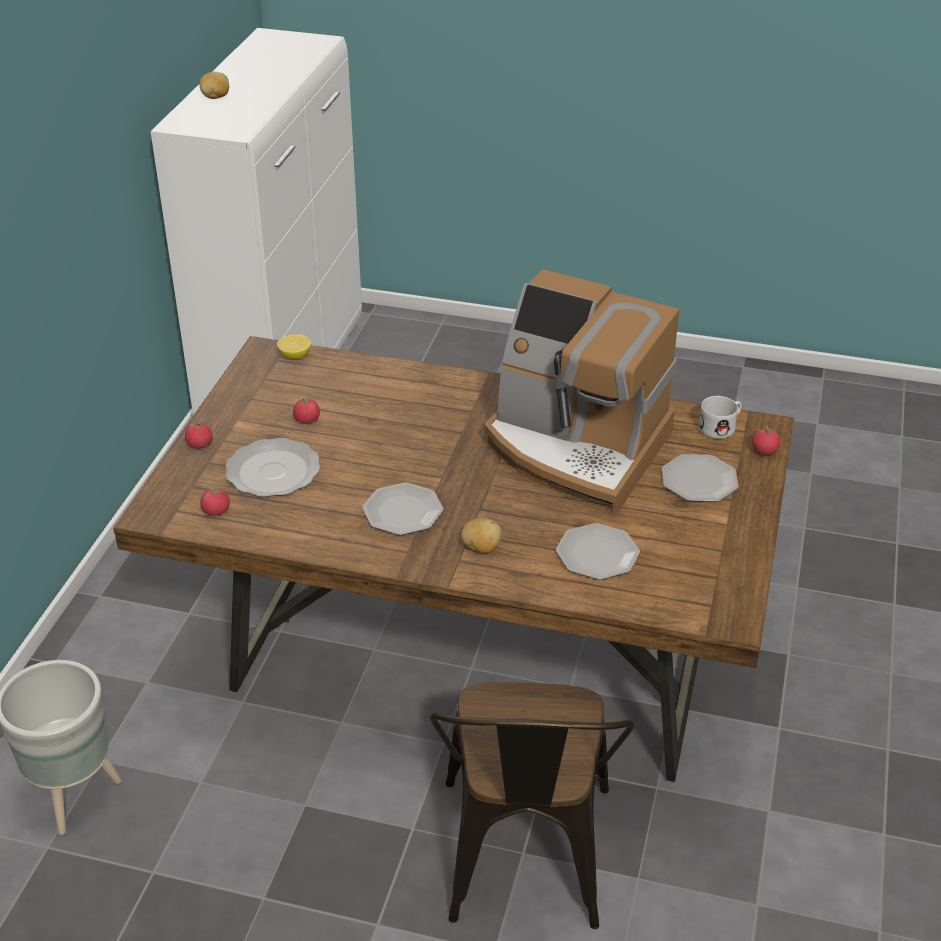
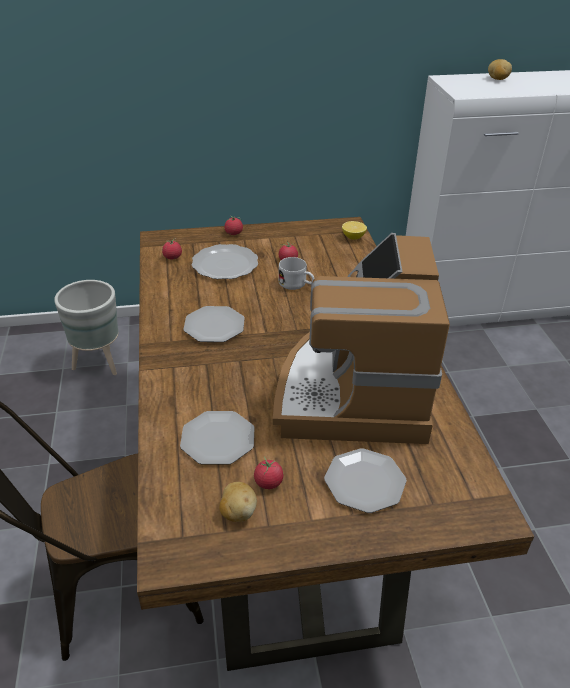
camera: 65 degrees right, 0 degrees up
potato [461,518,502,553] -> potato moved to [219,482,257,522]
white mug [699,396,742,439] -> white mug moved to [278,257,315,290]
tomato [752,425,780,455] -> tomato moved to [254,456,283,489]

